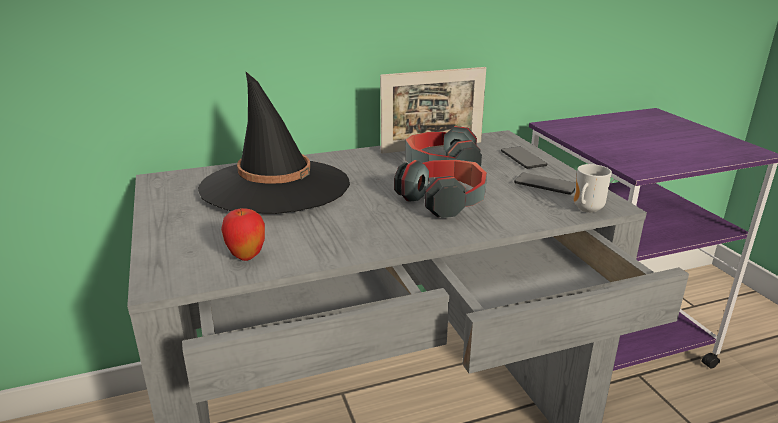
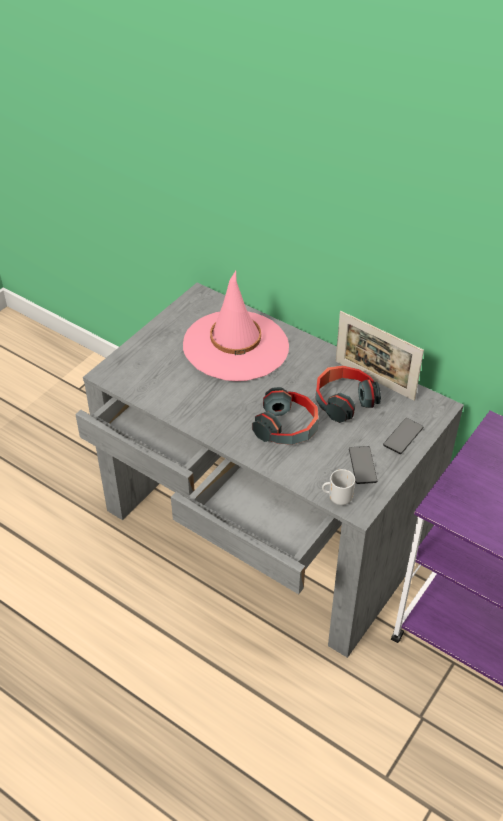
camera: 55 degrees right, 20 degrees up
black hat [198,72,350,214] -> pink hat [183,271,289,381]
apple [221,208,265,261] -> none

